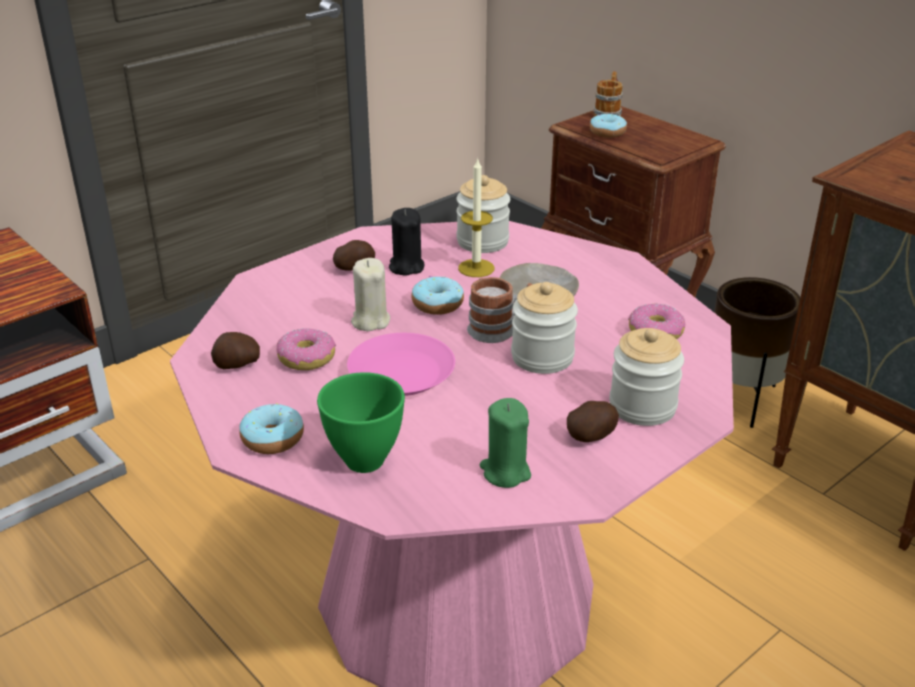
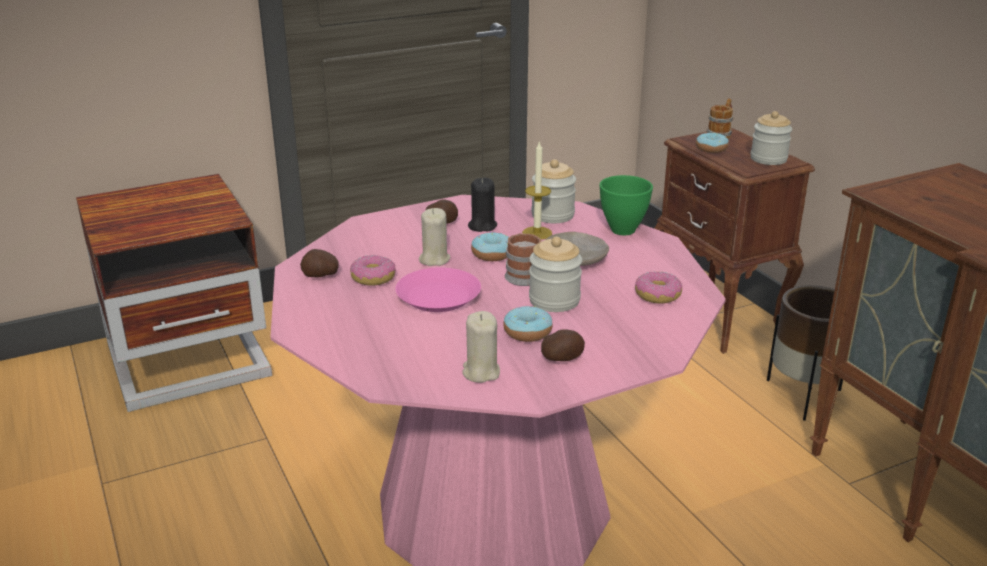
camera: 15 degrees right, 5 degrees down
donut [239,403,304,454] -> donut moved to [503,306,553,342]
green bowl [317,372,405,473] -> green bowl moved to [599,175,653,235]
green candle [480,398,531,488] -> beige candle [462,311,500,383]
jar [609,328,684,426] -> jar moved to [751,111,792,165]

